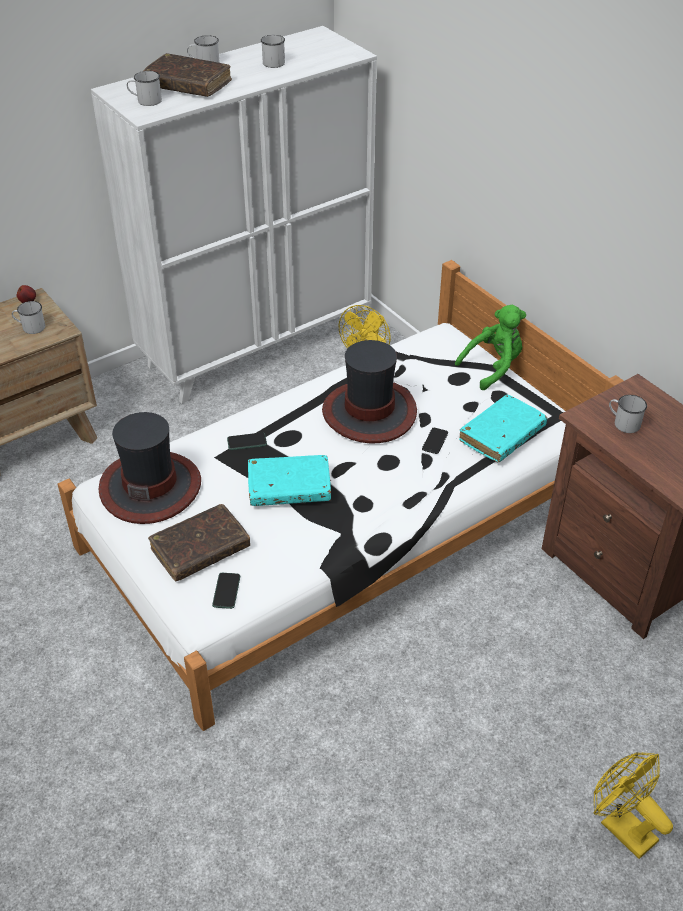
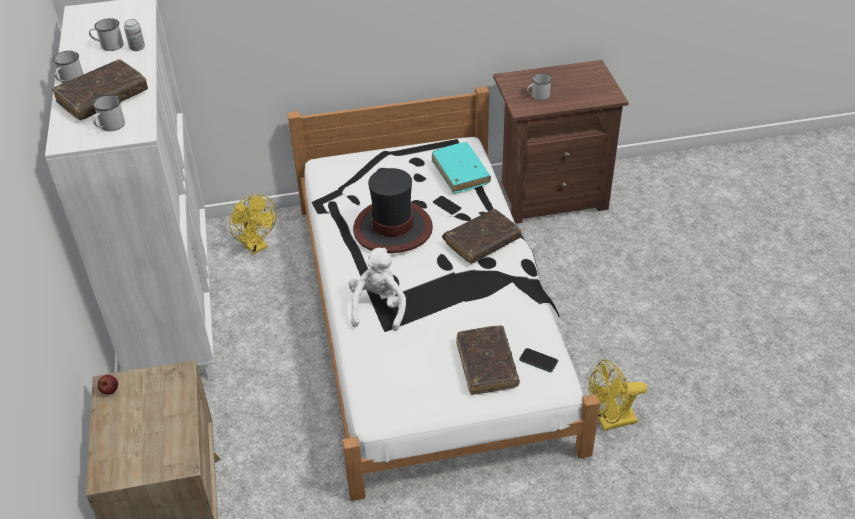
camera: 65 degrees left, 0 degrees up
white mug [12,301,45,334] -> none
hat [98,412,201,524] -> none
phone [227,432,267,450] -> white plush toy [348,248,406,331]
turquoise book [248,455,331,506] -> none
green plush toy [455,305,526,390] -> none
yellow fan [593,752,673,859] -> yellow fan moved to [589,359,647,431]
none -> can [124,19,145,51]
none -> brown book [445,209,521,264]

